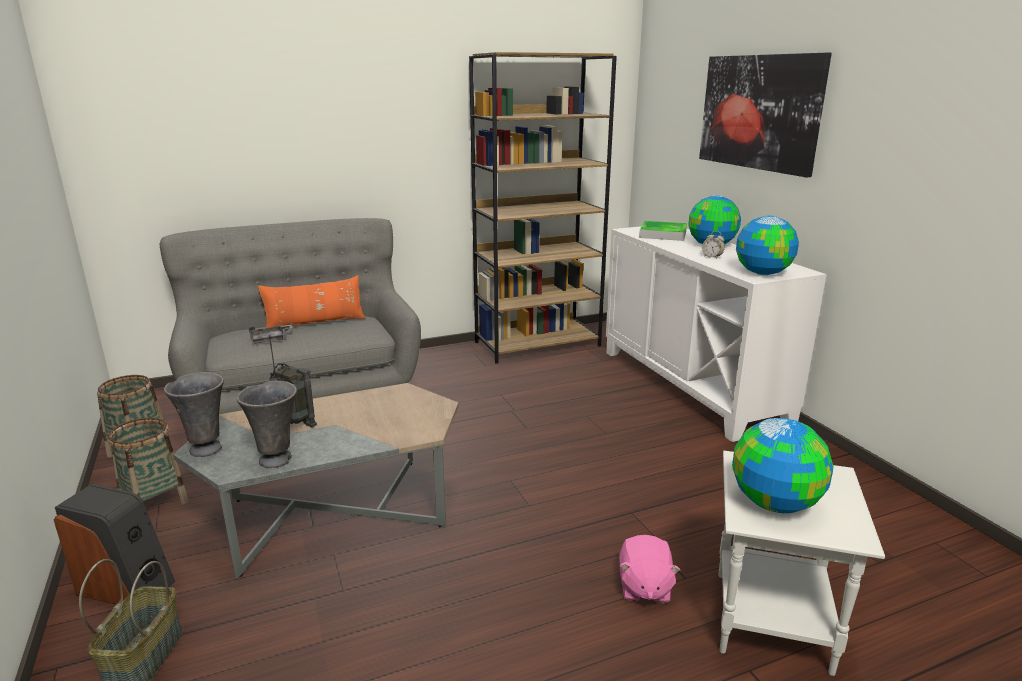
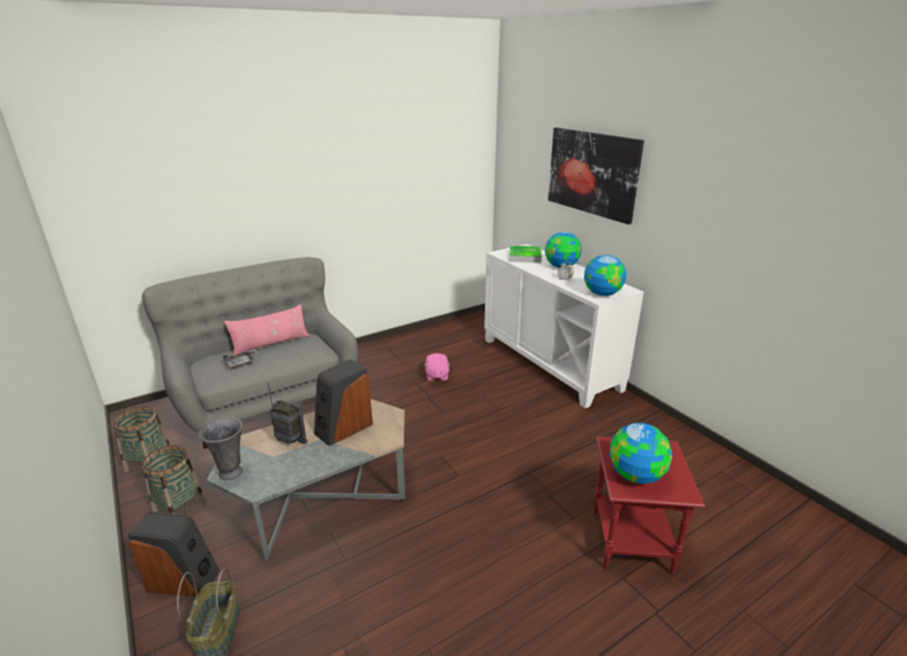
camera: 10 degrees left, 5 degrees up
grey vase [237,381,297,468] -> none
orange pillow [258,275,365,328] -> pink pillow [224,304,309,355]
brown bookcase [469,52,617,364] -> none
pink plush toy [619,535,680,603] -> pink plush toy moved to [424,353,451,382]
white side table [719,451,885,676] -> red side table [594,437,705,574]
none -> speaker [314,359,373,446]

